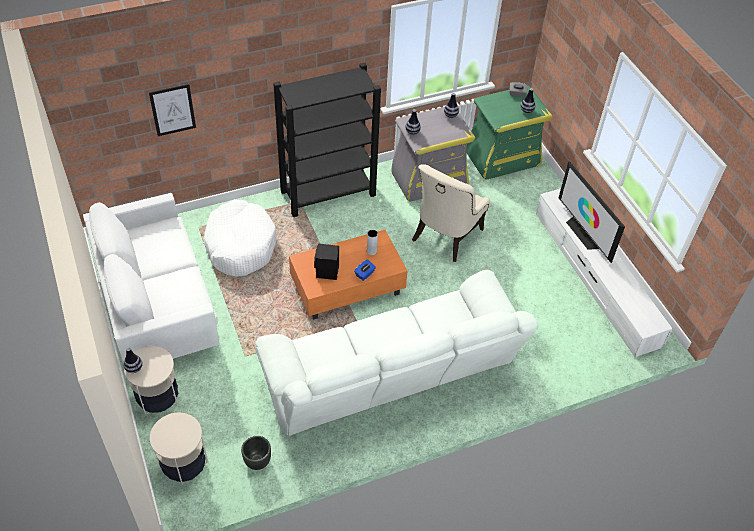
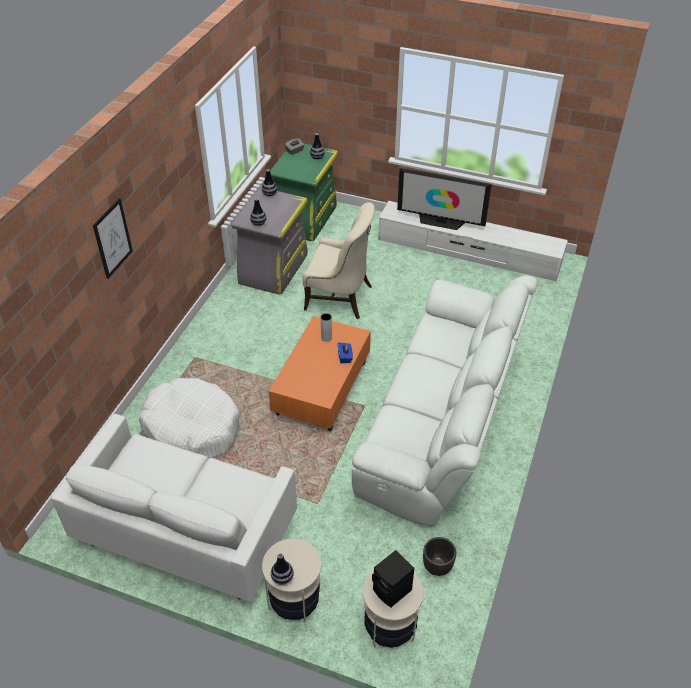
camera: 45 degrees left, 5 degrees down
picture [149,84,196,136] -> picture moved to [93,198,133,279]
black bookcase [273,63,381,217] -> none
black speaker [314,244,339,280] -> black speaker moved to [372,550,414,607]
beige armchair [412,164,490,262] -> beige armchair turned 60 degrees counterclockwise [303,202,375,319]

